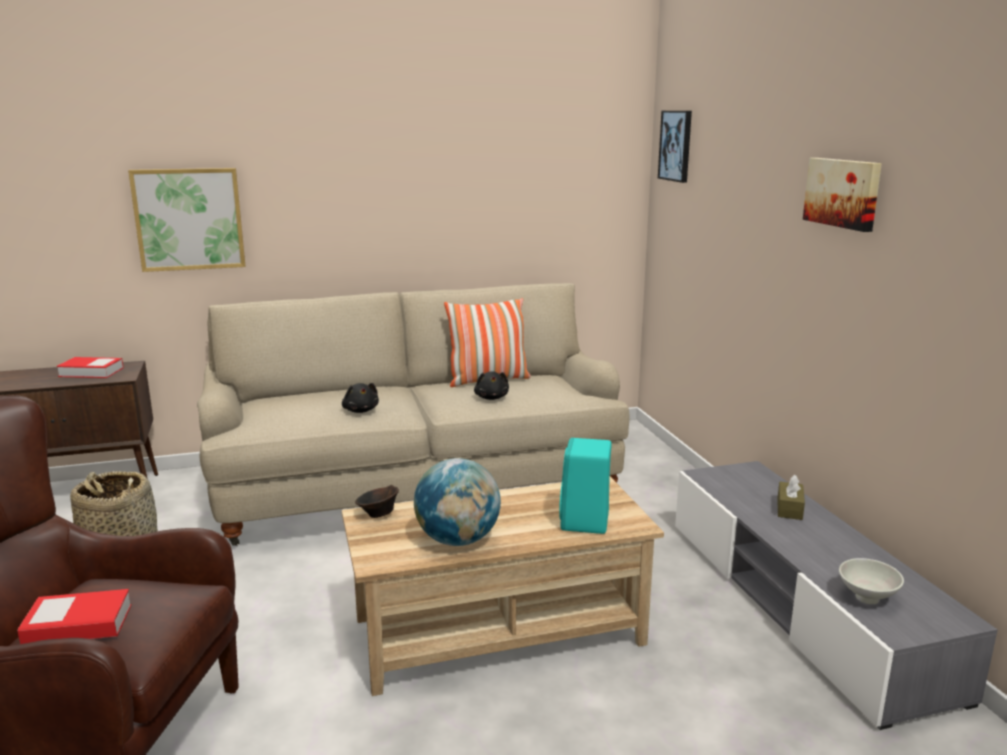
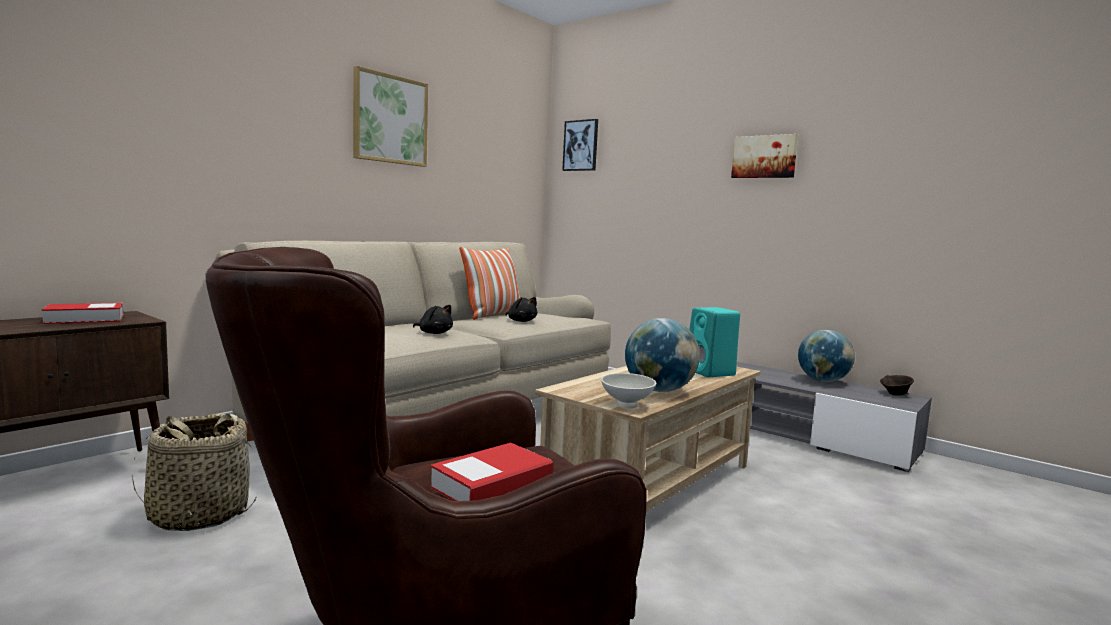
camera: 35 degrees left, 10 degrees down
picture [128,168,245,272] -> picture moved to [353,66,428,167]
brown bowl [355,485,399,518] -> brown bowl moved to [880,375,914,396]
brown tissue box [777,475,805,520] -> none
white bowl [839,558,904,604] -> white bowl moved to [601,373,657,408]
none -> globe [798,330,855,382]

